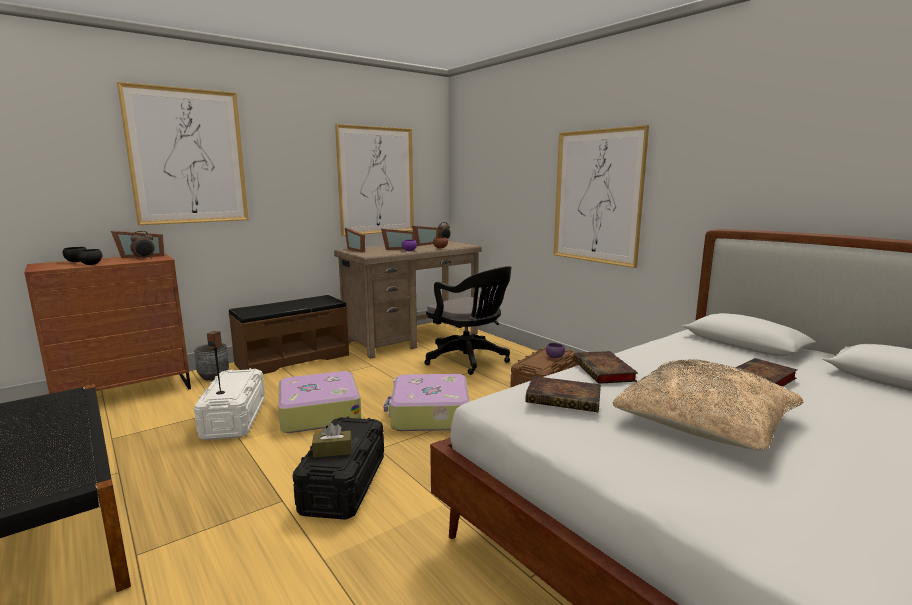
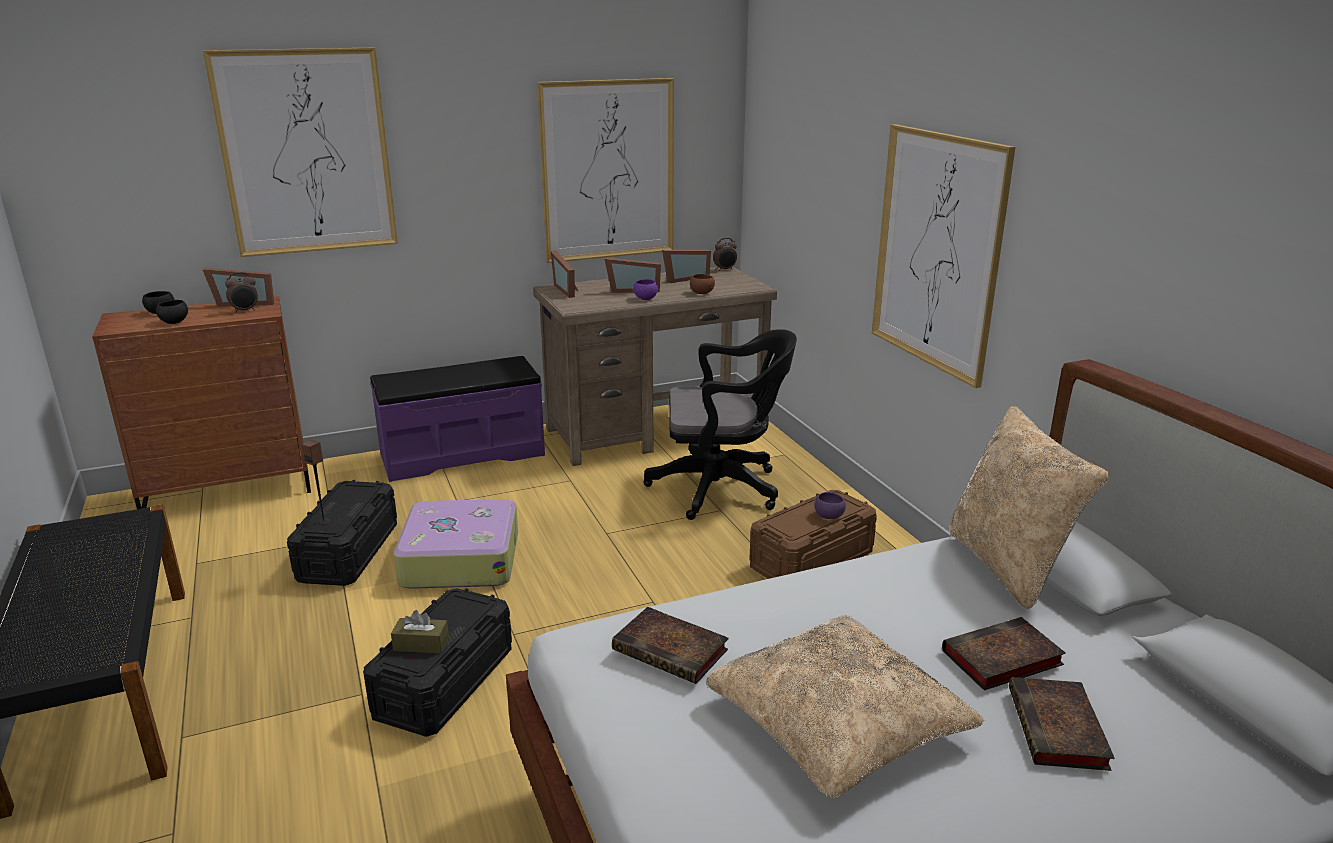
camera: 15 degrees right, 10 degrees up
grey planter [194,343,229,381] -> none
white storage box [194,368,265,440] -> black storage box [287,480,397,586]
brown bench [229,295,349,374] -> purple bench [370,356,545,482]
suitcase [384,374,470,431] -> none
black office chair [424,266,512,375] -> black office chair turned 60 degrees counterclockwise [643,329,797,520]
book [574,351,638,384] -> book moved to [1009,677,1115,771]
none -> beige pillow [949,405,1109,609]

